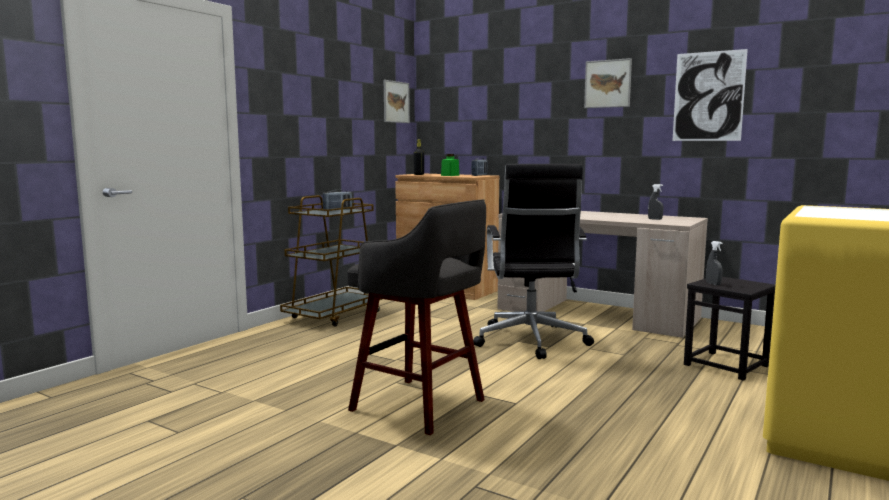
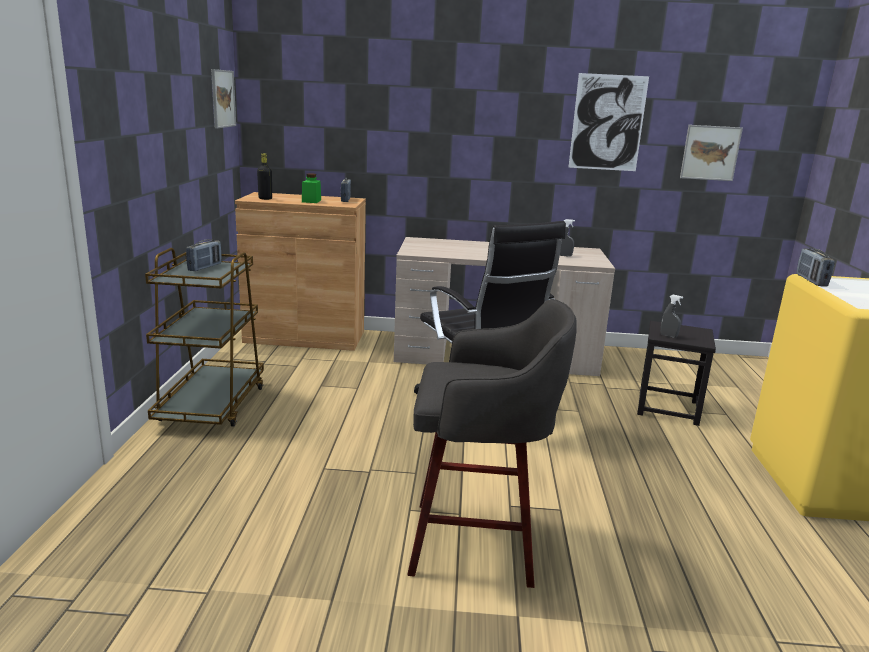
camera: 30 degrees left, 10 degrees up
picture [584,58,632,108] -> picture moved to [680,125,743,181]
none -> radio [796,248,835,286]

